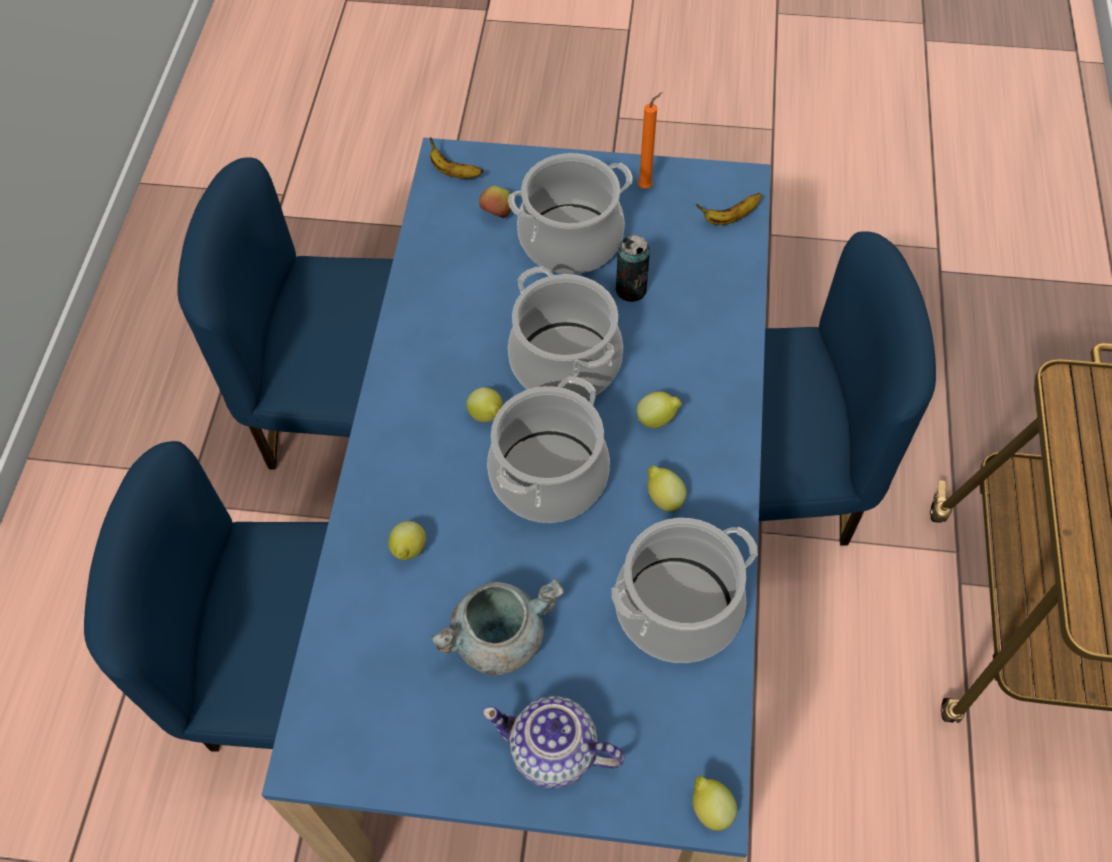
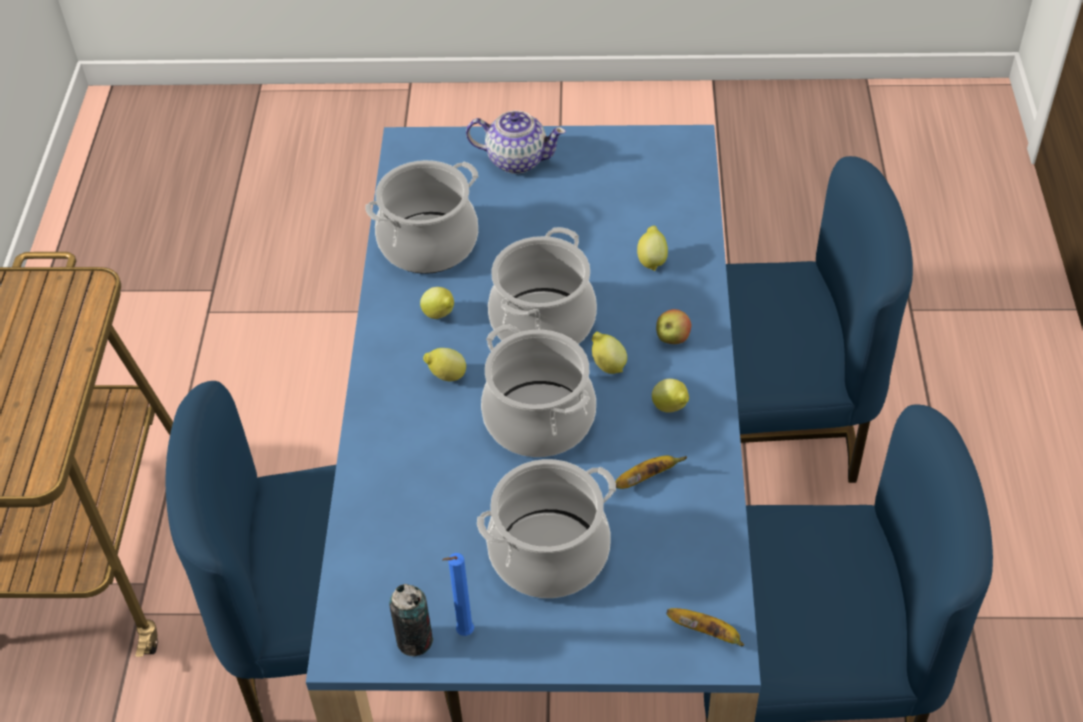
camera: 175 degrees right, 10 degrees down
grey cooking pot [431,578,564,676] -> none
apple [479,186,511,218] -> apple moved to [656,309,692,344]
can [615,235,650,302] -> can moved to [389,584,433,656]
orange candle [638,92,662,189] -> blue candle [442,553,474,636]
lemon [693,776,737,831] -> lemon moved to [652,379,689,413]
banana [696,193,762,225] -> banana moved to [615,456,687,489]

